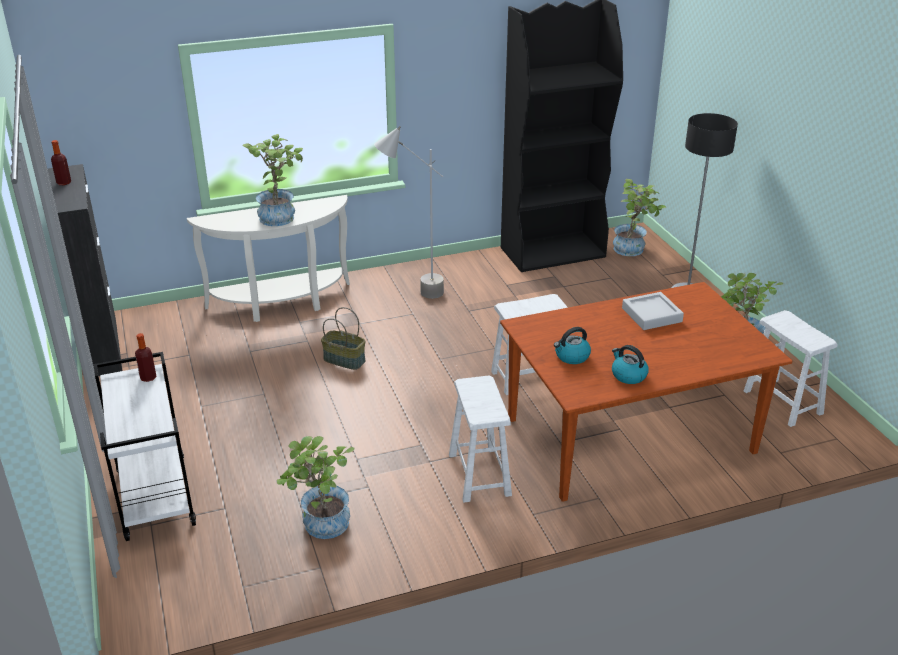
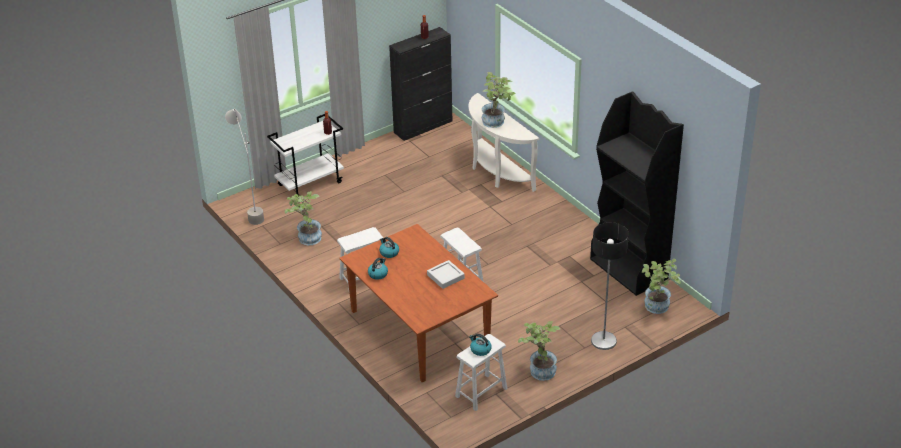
camera: 75 degrees right, 5 degrees up
basket [321,307,366,370] -> none
grey floor lamp [374,126,444,299] -> grey floor lamp moved to [225,109,264,225]
none -> kettle [469,334,492,356]

